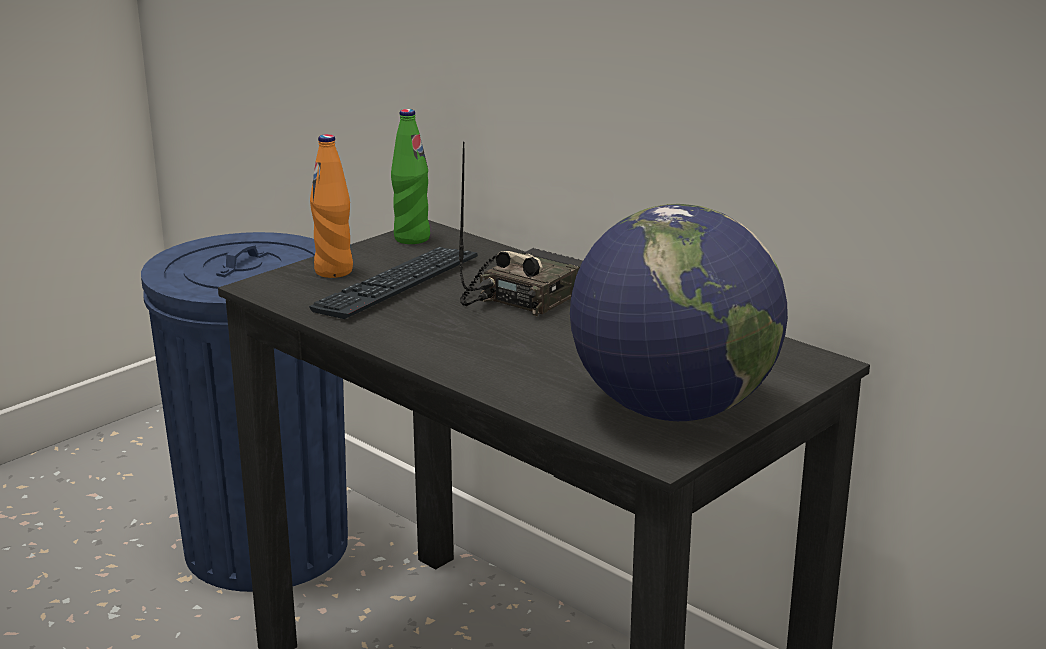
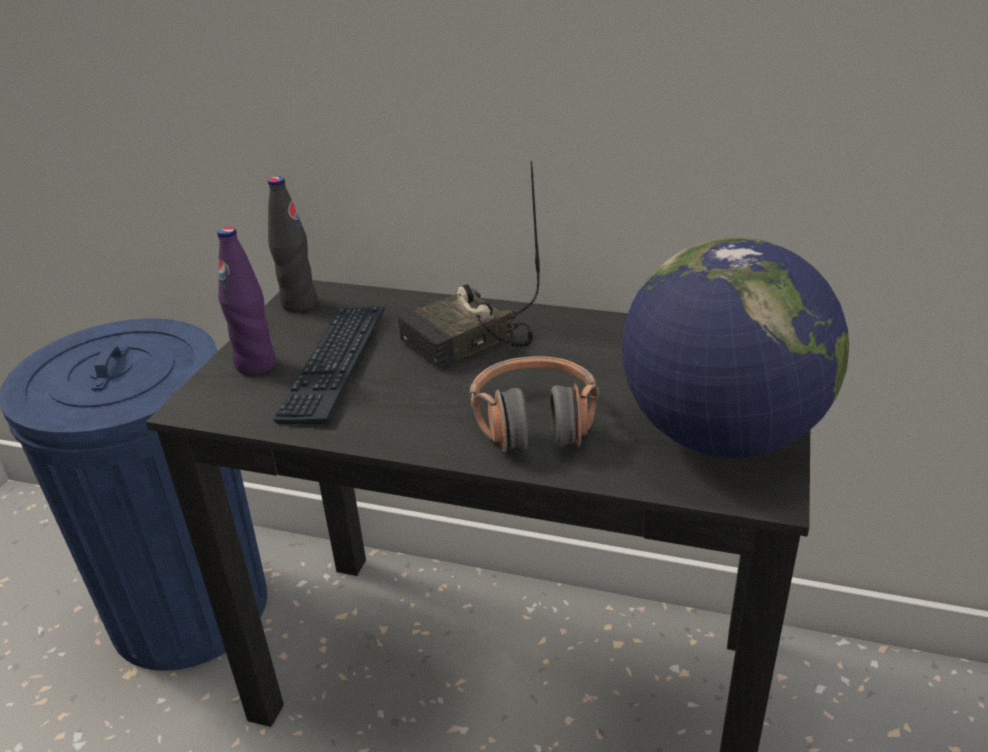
camera: 25 degrees left, 10 degrees up
orange bottle [310,134,353,278] -> purple bottle [217,227,276,375]
green bottle [391,109,430,244] -> black bottle [268,177,317,312]
radio [459,142,583,316] -> radio turned 135 degrees counterclockwise [398,161,540,368]
none -> headphones [470,356,599,453]

